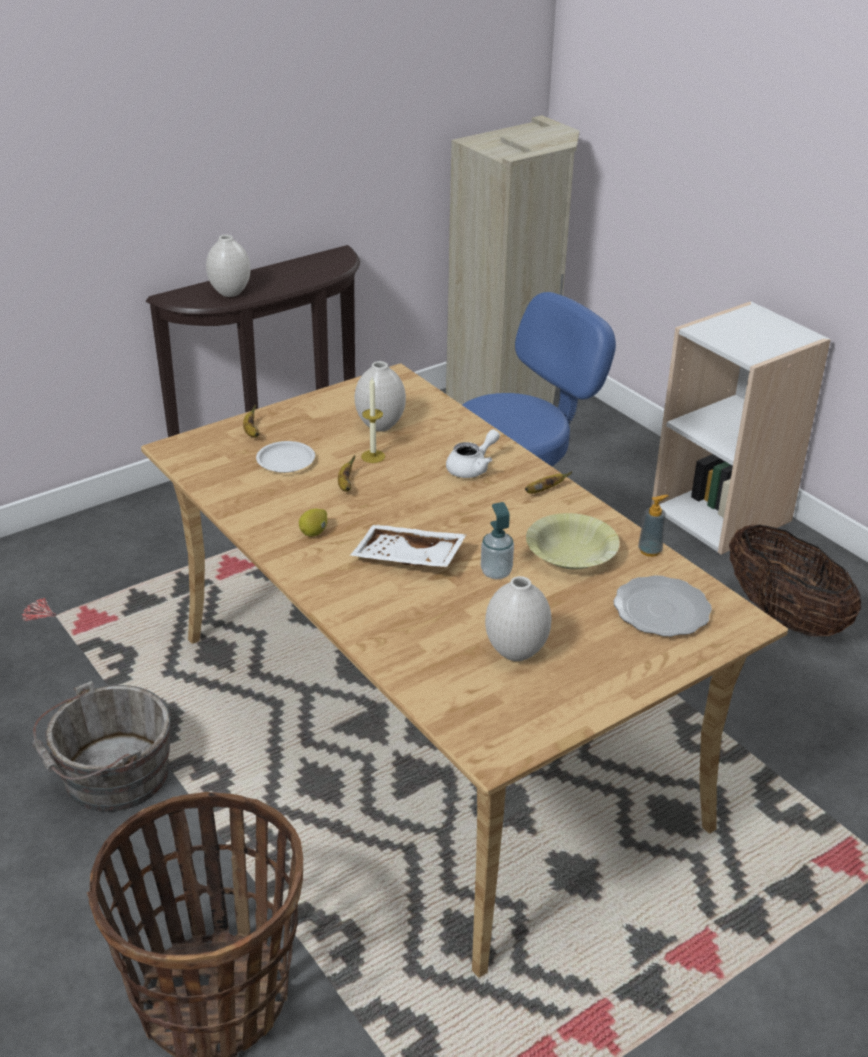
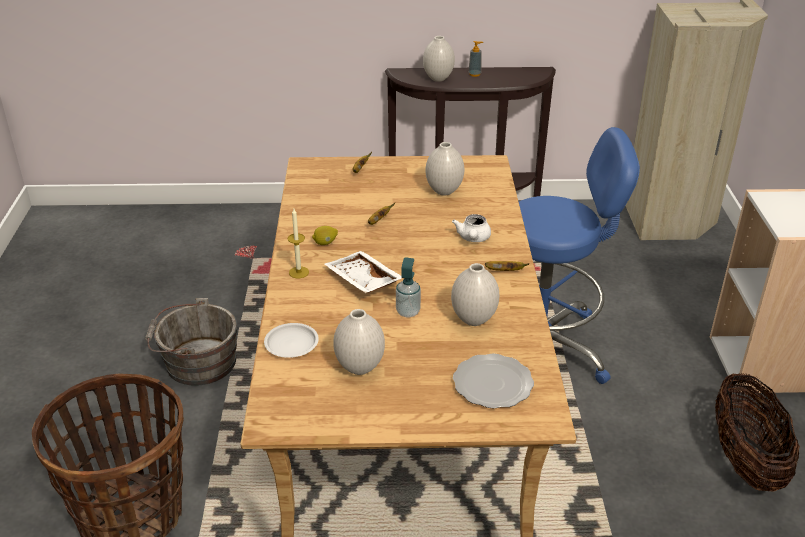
camera: 35 degrees right, 0 degrees up
white plate [256,441,315,473] -> white plate moved to [264,323,319,358]
candle [361,378,385,463] -> candle moved to [287,209,309,278]
white teapot [446,429,500,478] -> white teapot turned 105 degrees clockwise [452,214,491,242]
yellow bowl [526,513,620,569] -> white vase [451,263,500,326]
soap dispenser [638,495,669,557] -> soap dispenser moved to [468,41,483,77]

